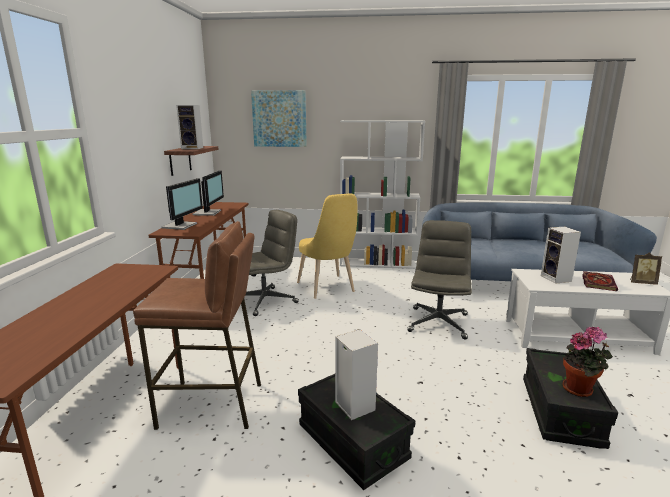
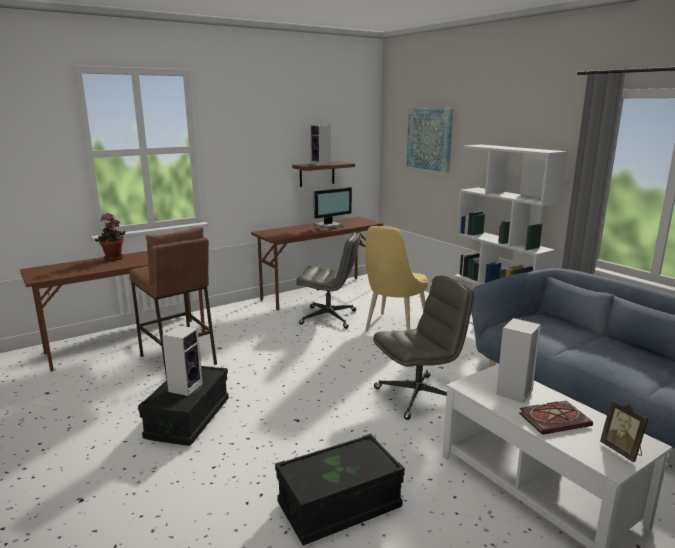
camera: 50 degrees right, 0 degrees up
monitor [162,178,203,230] -> none
potted plant [562,327,613,397] -> potted plant moved to [95,213,126,261]

